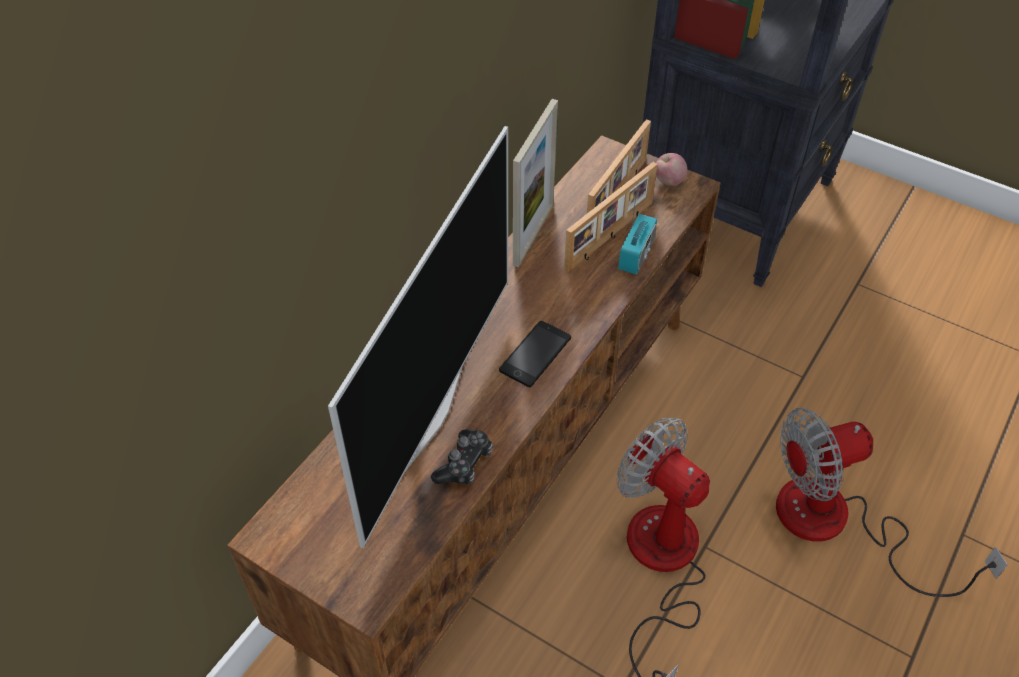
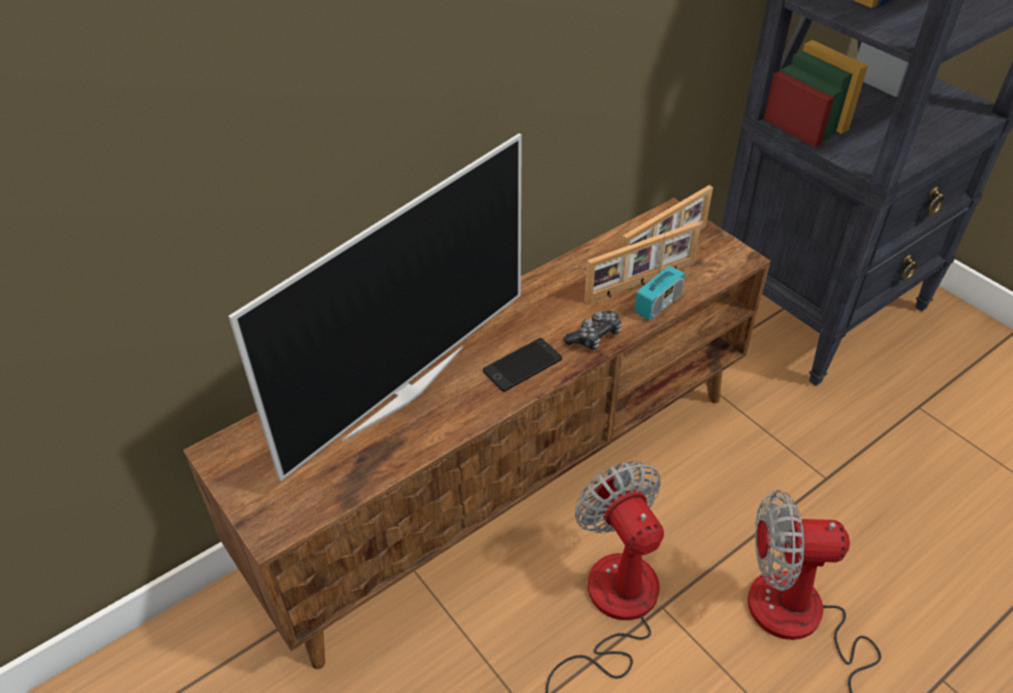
camera: 20 degrees right, 5 degrees down
game controller [431,429,493,484] -> game controller moved to [564,311,622,350]
picture frame [513,99,558,267] -> none
apple [656,153,687,186] -> none

